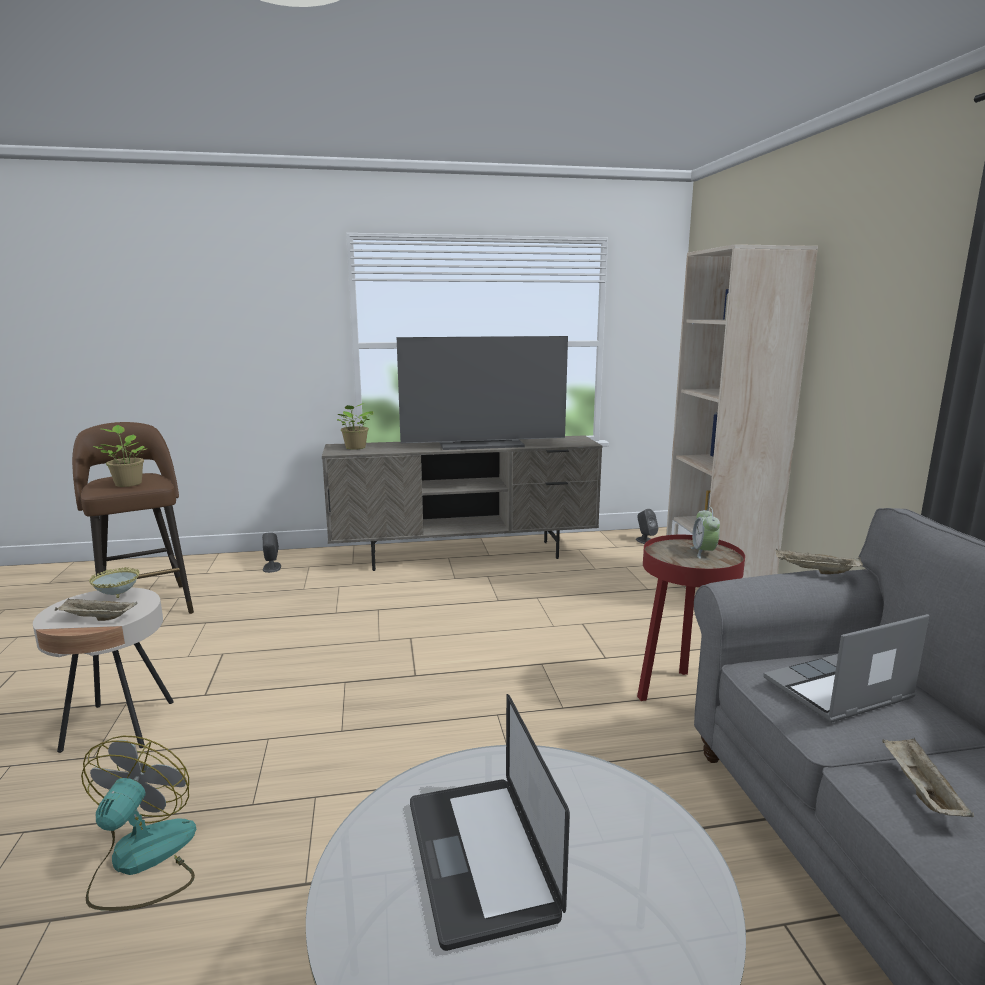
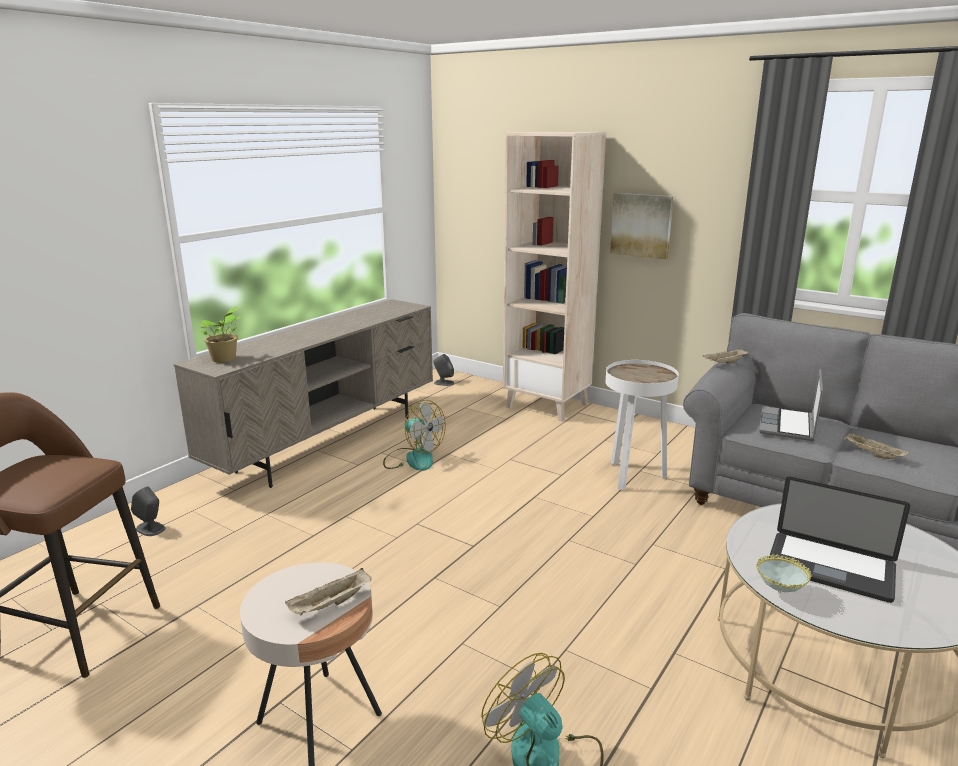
camera: 45 degrees left, 5 degrees up
bowl [89,567,139,598] -> bowl moved to [756,554,812,593]
potted plant [93,425,148,487] -> none
television [397,336,568,450] -> none
red side table [637,535,745,701] -> white side table [605,360,679,491]
alarm clock [691,507,720,559] -> none
none -> fan [383,400,446,471]
none -> picture [610,193,674,259]

